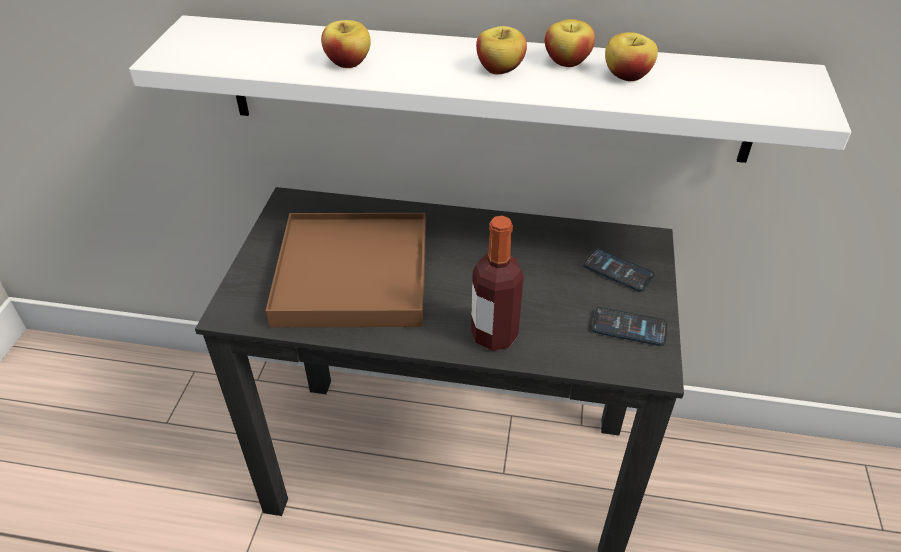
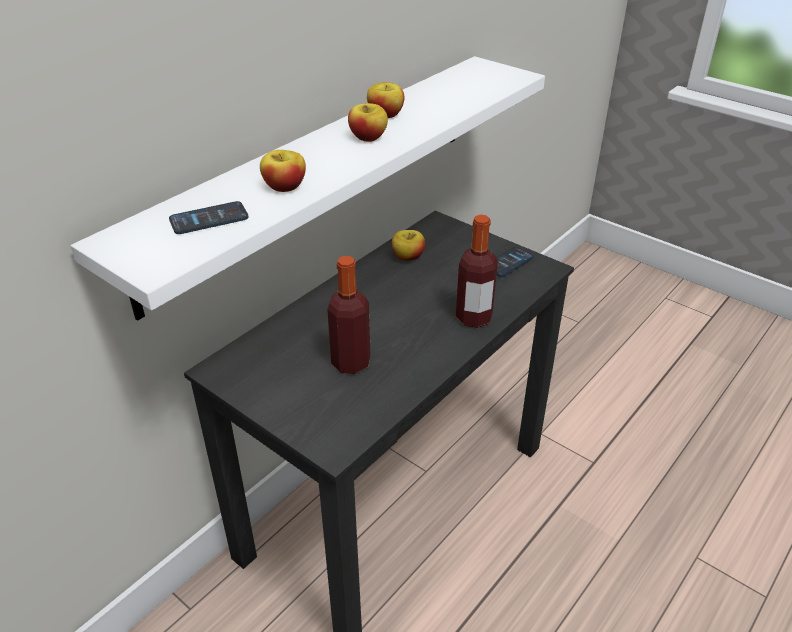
camera: 60 degrees left, 5 degrees down
brown tray [266,213,426,327] -> bottle [327,256,370,374]
phone [583,248,655,292] -> phone moved to [169,201,249,234]
apple [605,32,658,81] -> apple moved to [392,230,425,261]

